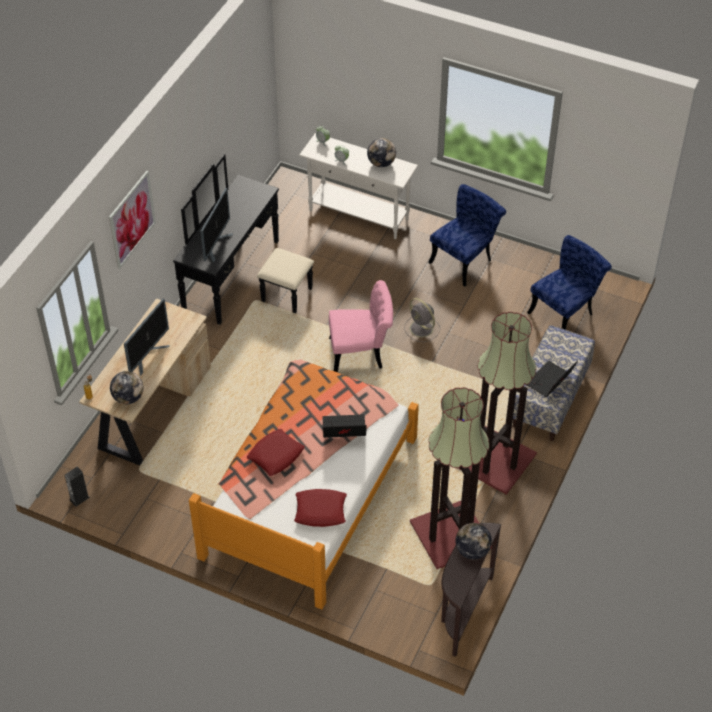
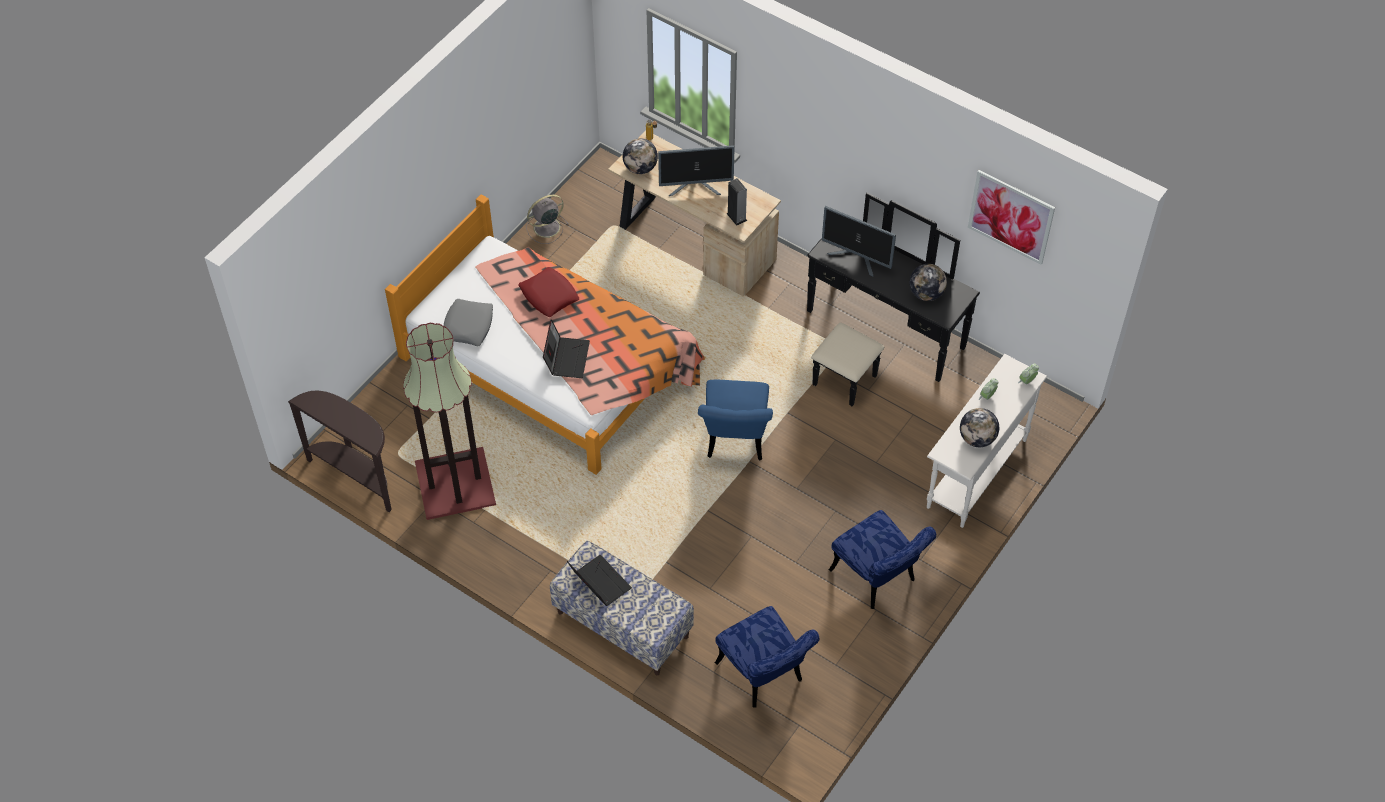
camera: 100 degrees right, 5 degrees up
speaker [65,467,90,507] -> speaker moved to [727,178,747,226]
picture [109,171,156,269] -> picture moved to [968,170,1055,265]
monitor [124,299,170,376] -> monitor turned 45 degrees counterclockwise [658,145,735,196]
red pillow [294,489,347,527] -> grey pillow [444,299,493,347]
pink chair [329,280,393,372] -> blue chair [698,380,773,461]
grey fan [404,298,440,342] -> grey fan moved to [527,195,569,244]
globe [455,523,492,559] -> globe moved to [910,264,947,301]
floor lamp [458,312,537,495] -> none

